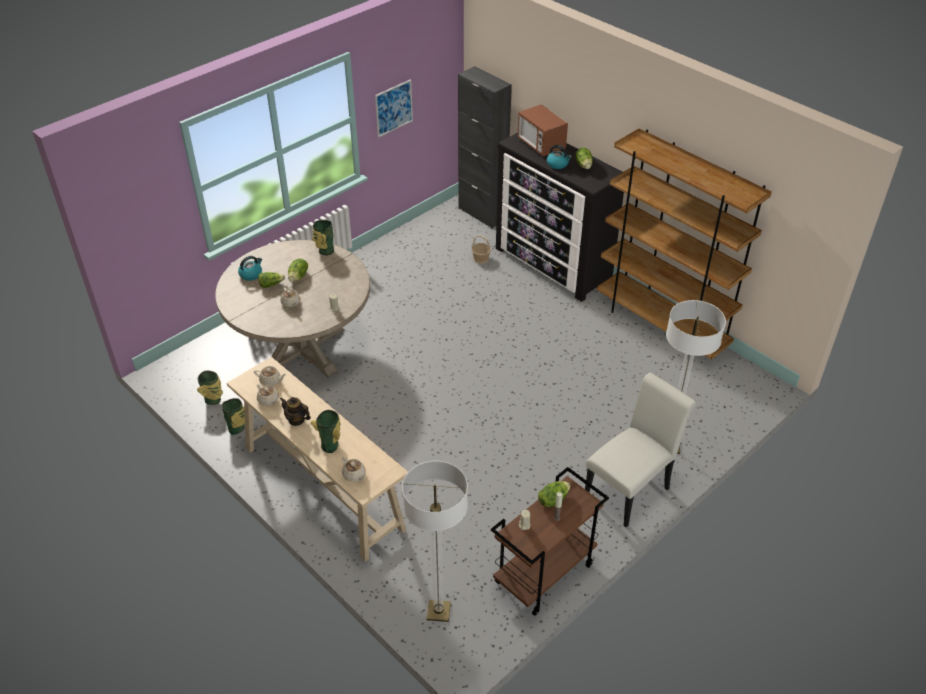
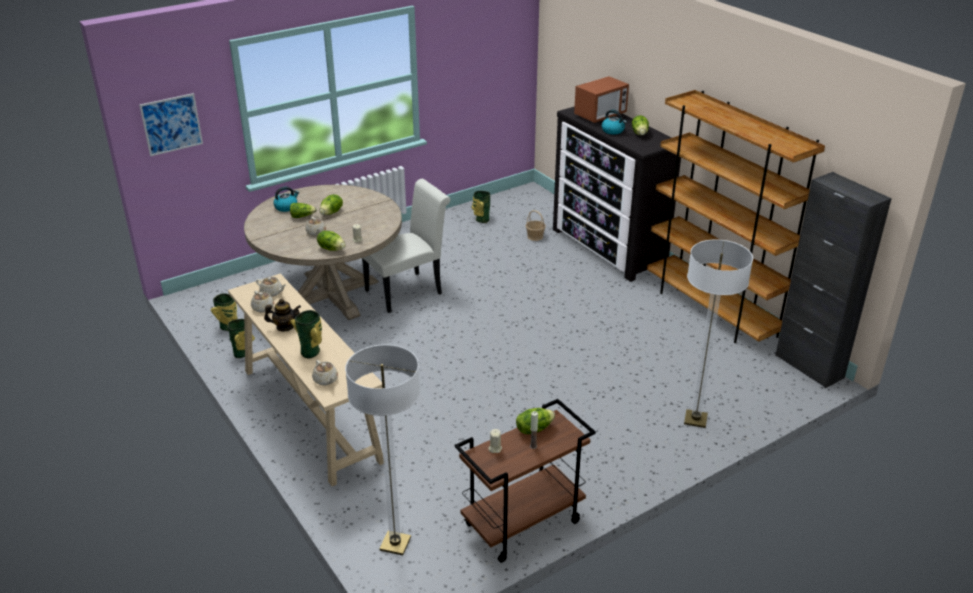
camera: 10 degrees right, 10 degrees down
teapot [280,397,311,426] -> teapot turned 135 degrees clockwise [264,299,301,332]
vase [312,220,334,255] -> vase moved to [472,191,490,223]
picture [375,79,413,137] -> picture moved to [139,93,203,156]
black cabinet [458,66,512,229] -> black cabinet moved to [775,172,892,388]
microwave [518,104,568,156] -> microwave turned 105 degrees counterclockwise [574,76,629,123]
white chair [585,372,696,528] -> white chair moved to [362,179,451,313]
none -> lettuce [317,231,345,251]

